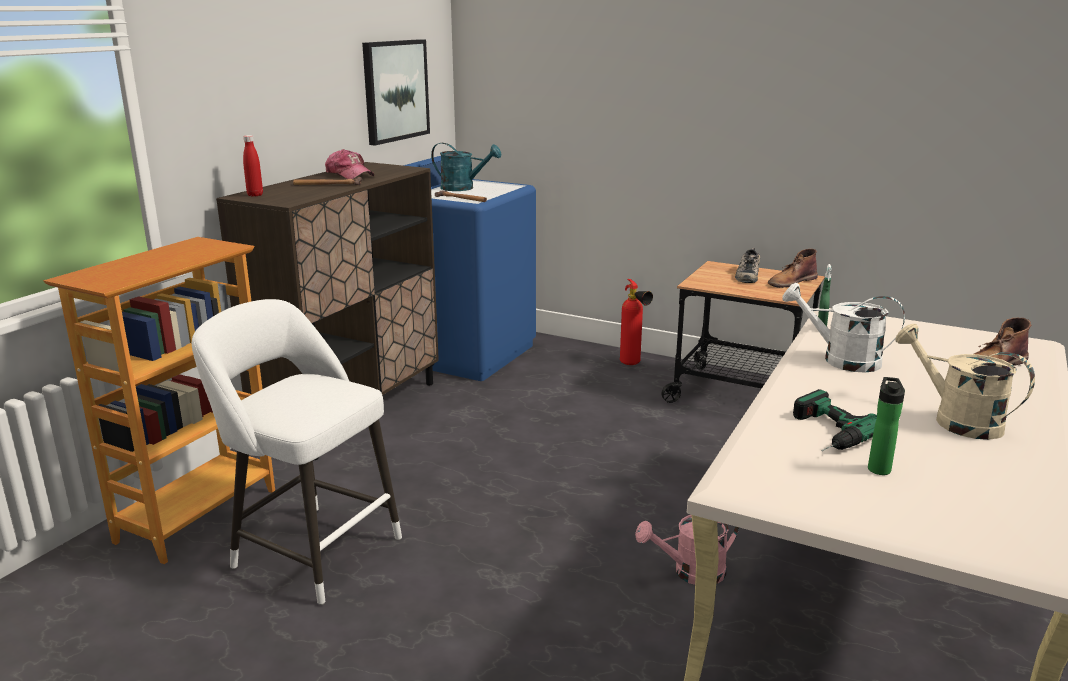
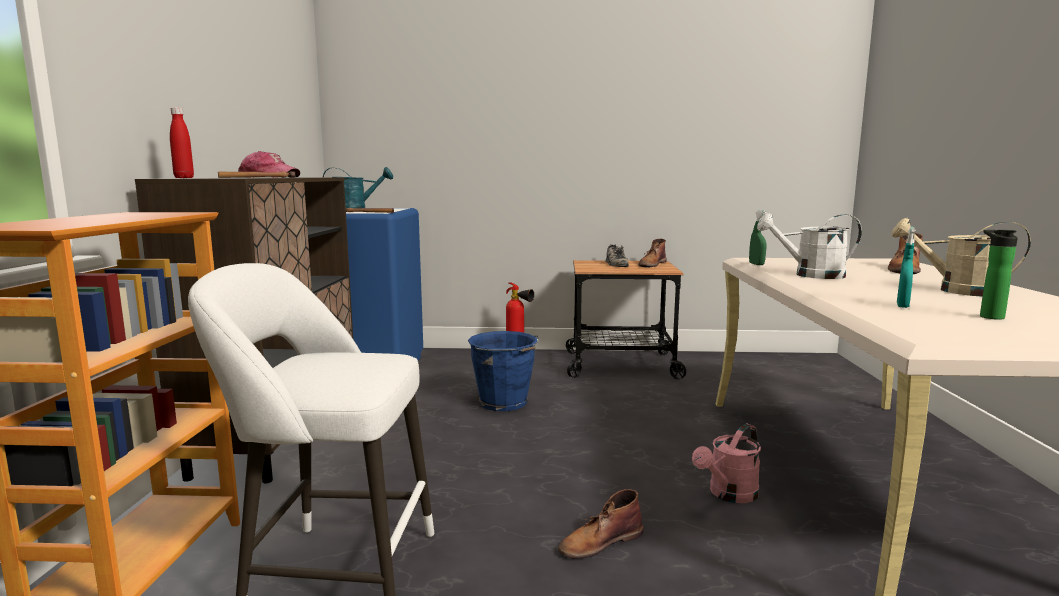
camera: 25 degrees left, 10 degrees down
picture [362,39,430,146] -> none
power drill [793,389,877,451] -> turquoise spray bottle [897,227,915,308]
none -> blue bucket [468,331,540,411]
none -> brown boot [558,489,644,559]

